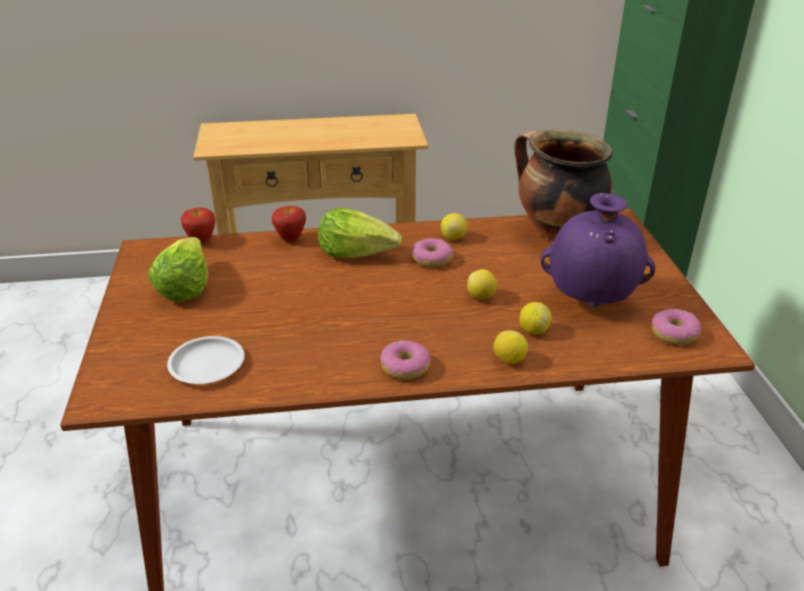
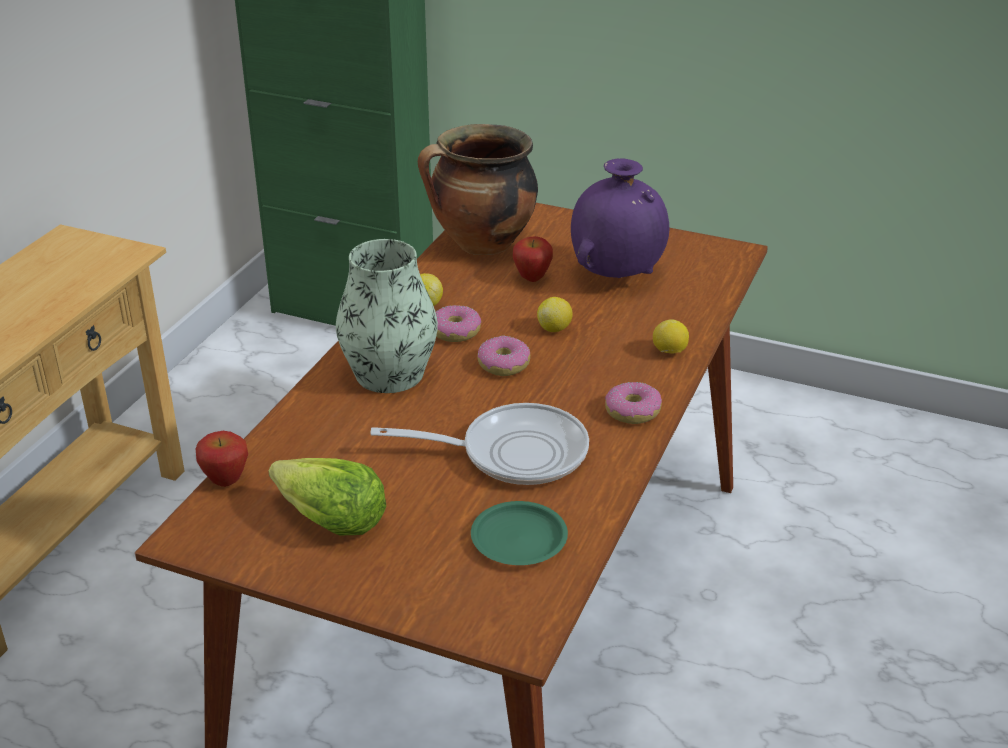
camera: 60 degrees left, 0 degrees up
white plate [167,336,245,384] -> green plate [471,501,568,565]
apple [272,206,306,242] -> apple moved to [513,236,553,282]
lettuce [318,208,402,258] -> vase [336,239,438,393]
lemon [519,302,552,335] -> none
donut [652,309,702,345] -> donut moved to [478,336,530,376]
none -> frying pan [370,403,589,485]

